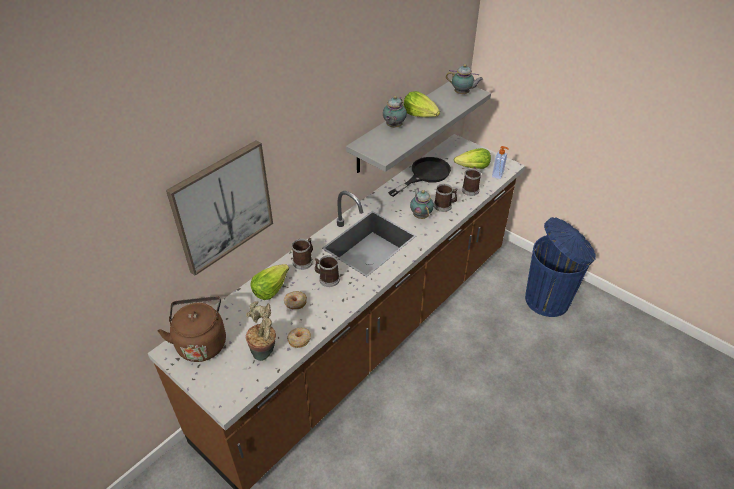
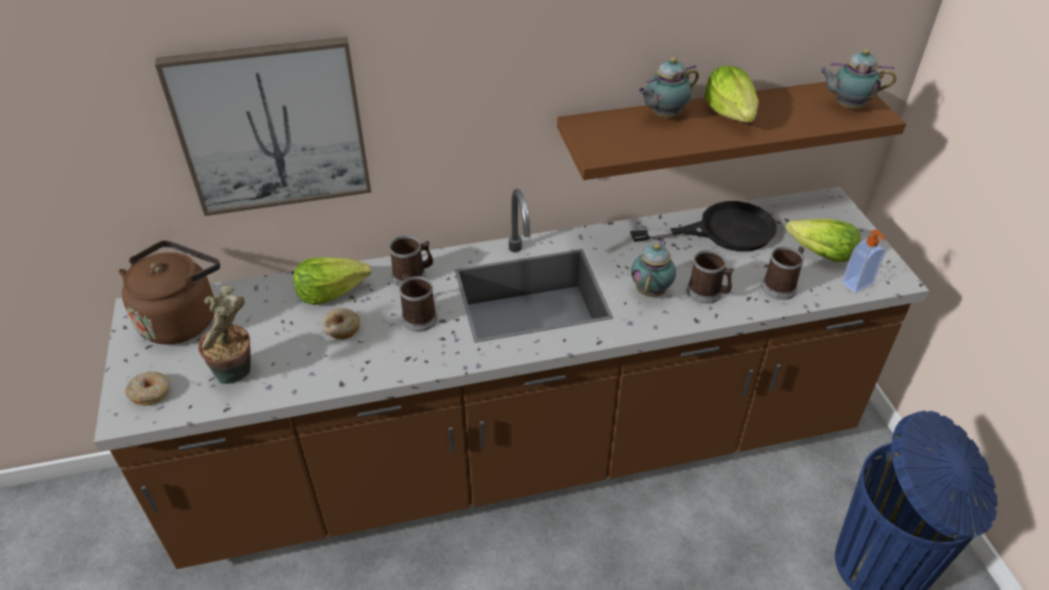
camera: 35 degrees right, 0 degrees up
donut [287,328,311,348] -> donut moved to [125,371,170,406]
grey shelf [346,80,491,173] -> brown shelf [557,82,906,180]
teapot [446,64,483,94] -> teapot turned 135 degrees clockwise [819,49,896,109]

